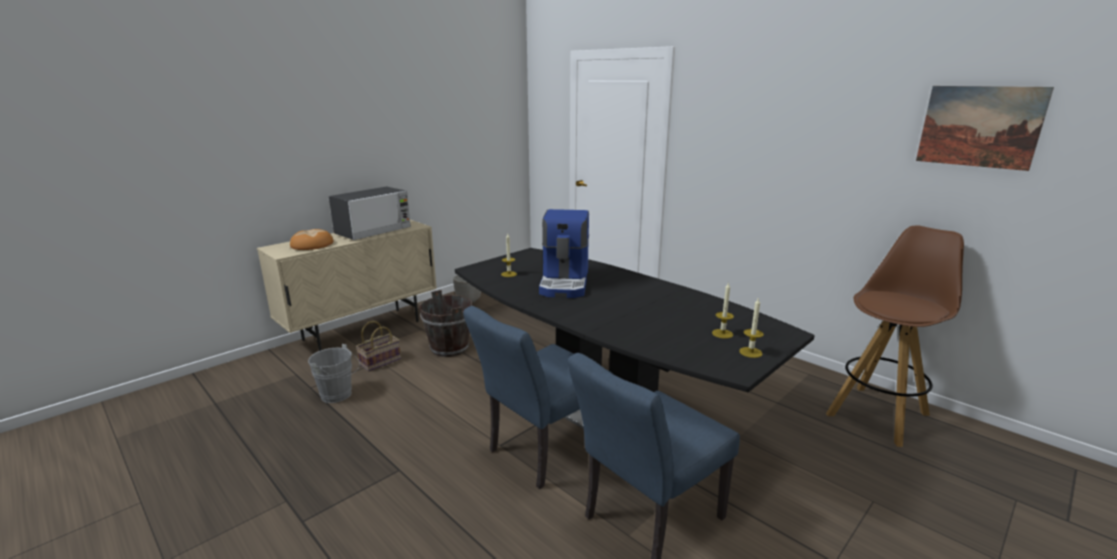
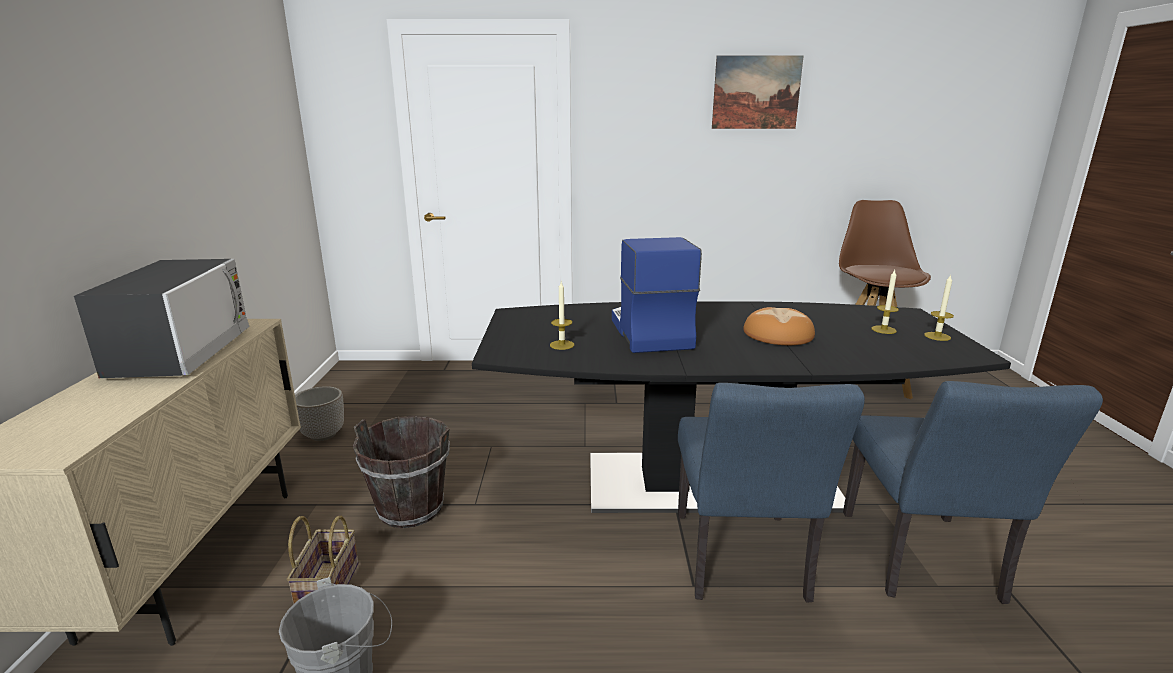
camera: 45 degrees left, 0 degrees up
bread [290,229,334,250] -> bread moved to [743,307,815,345]
coffee machine [539,209,589,298] -> coffee machine turned 150 degrees counterclockwise [612,237,702,353]
picture [916,86,1054,171] -> picture moved to [712,56,804,129]

